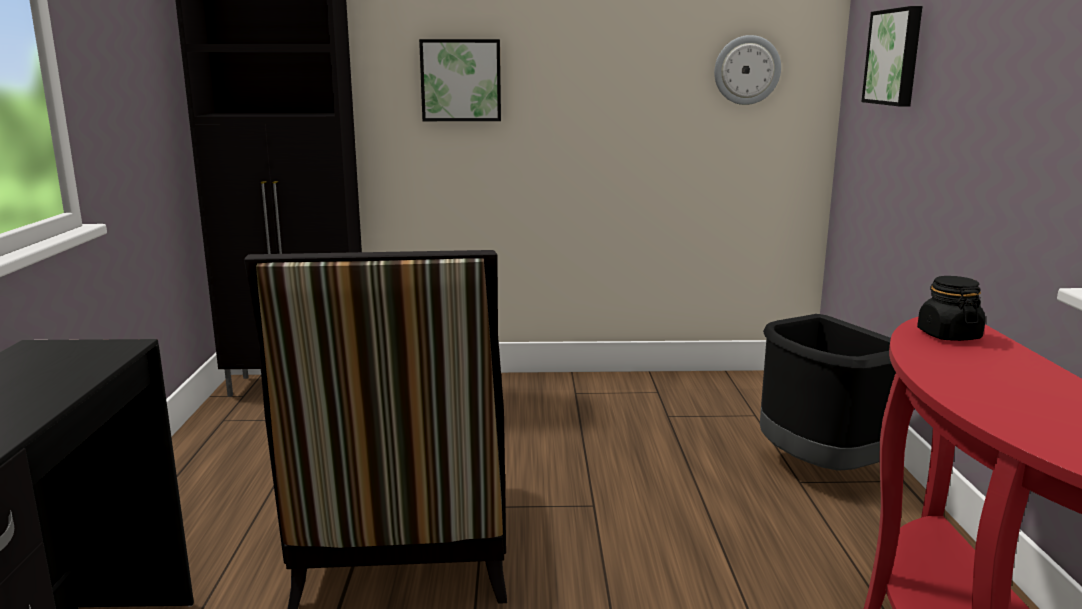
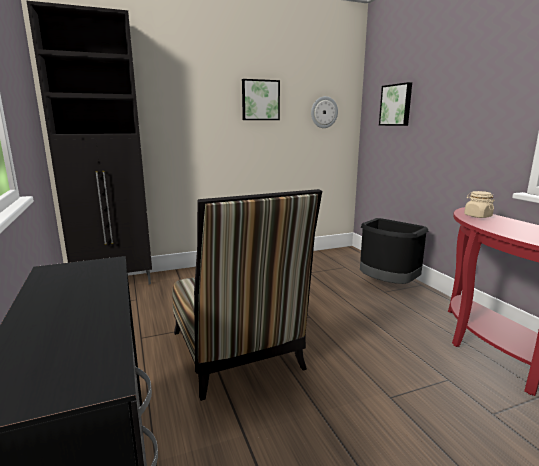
camera: 20 degrees left, 0 degrees up
picture [419,39,501,121] -> picture moved to [242,79,280,120]
black jar [917,276,985,341] -> beige jar [464,191,494,218]

